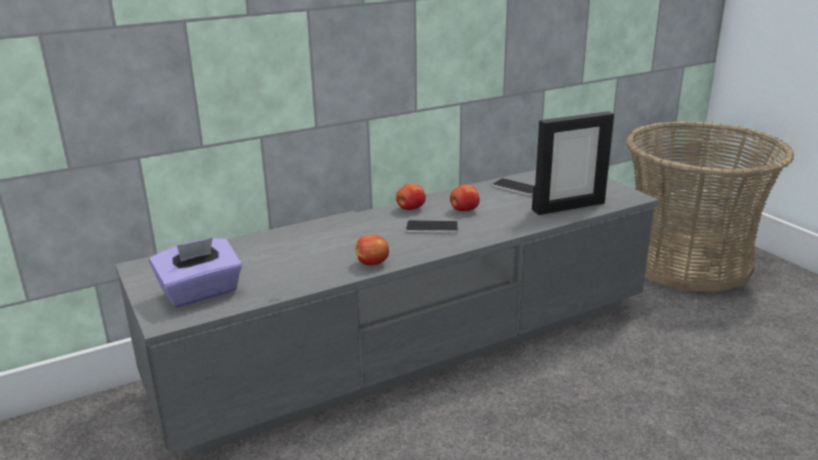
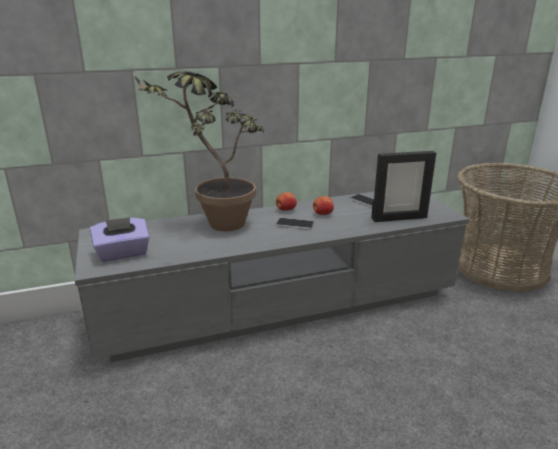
camera: 10 degrees right, 0 degrees up
apple [356,235,389,265] -> none
none -> potted plant [131,71,265,231]

